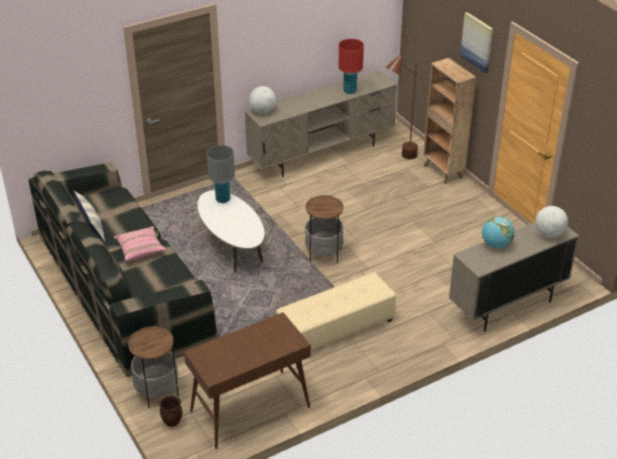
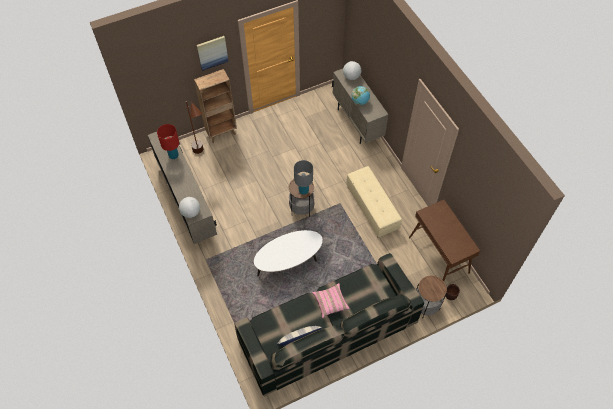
camera: 85 degrees left, 20 degrees up
grey table lamp [206,145,235,203] -> grey table lamp moved to [294,160,313,195]

